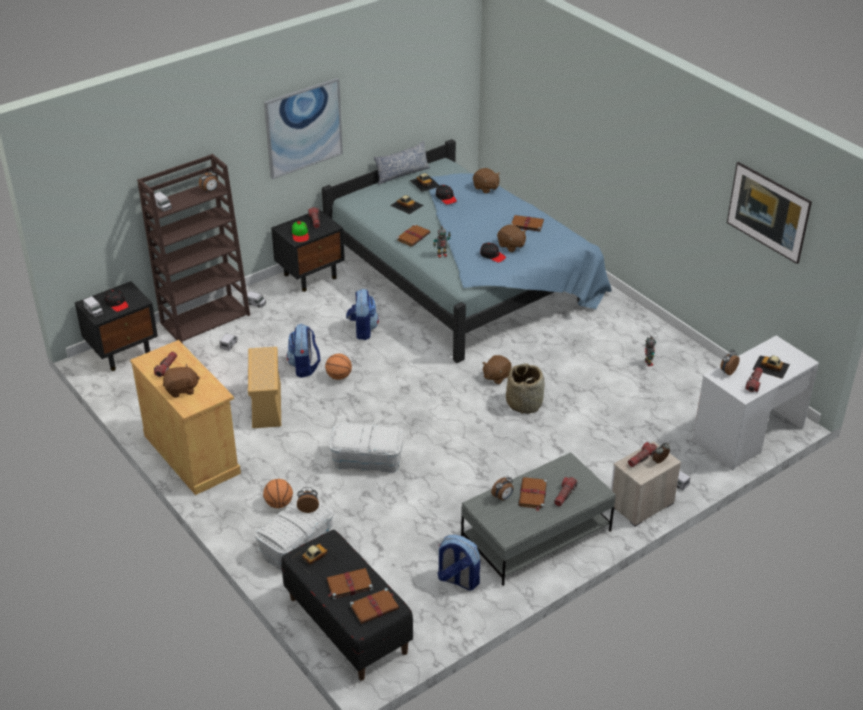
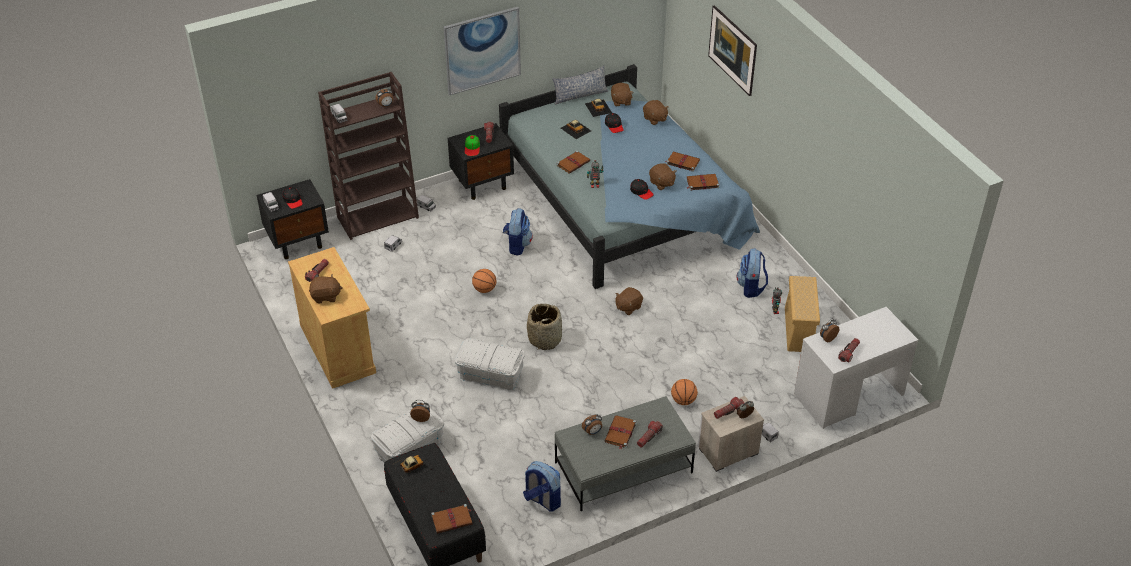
camera: 10 degrees right, 5 degrees up
beige storage box [248,347,281,428] -> beige storage box moved to [785,276,820,352]
basketball [263,479,293,508] -> basketball moved to [671,379,698,405]
backpack [287,324,321,378] -> backpack moved to [737,248,768,298]
brown book [327,568,373,599] -> brown book moved to [687,174,719,191]
basket [506,363,545,414] -> basket moved to [527,304,562,350]
picture [727,162,812,264] -> picture moved to [708,5,757,96]
toy car [752,355,790,379] -> none
none -> brown plush toy [611,83,634,106]

